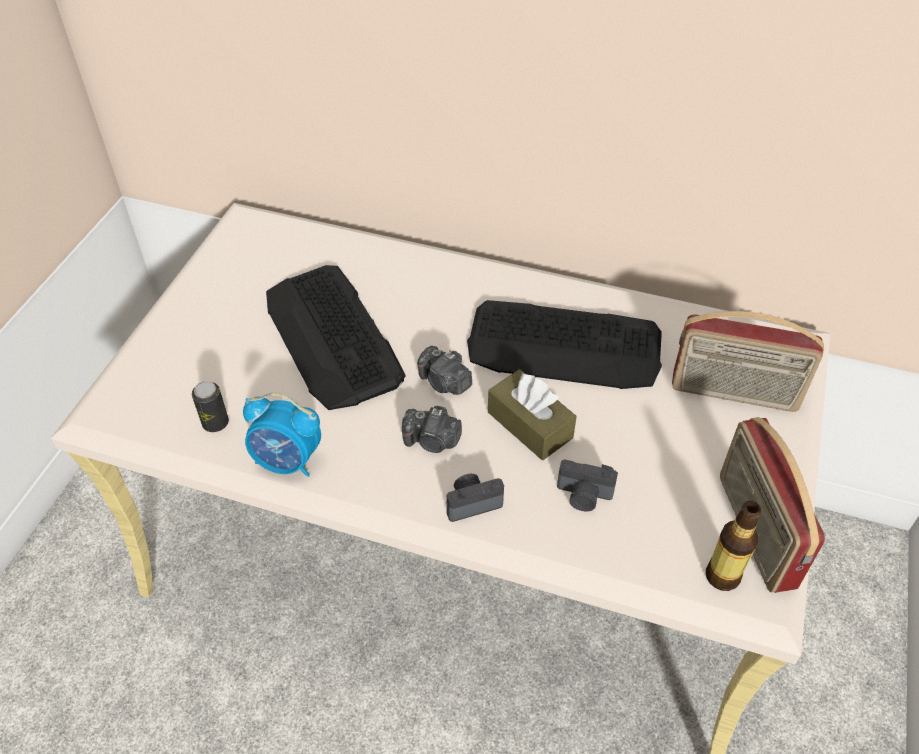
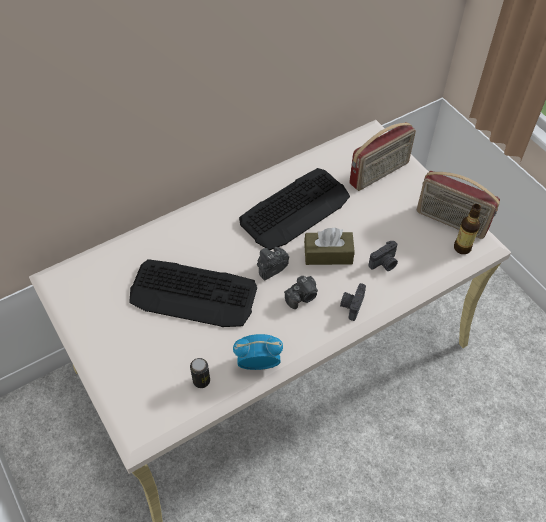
camera: 50 degrees left, 5 degrees up
alarm clock [243,393,321,477] -> alarm clock turned 150 degrees counterclockwise [233,334,283,370]
camera [417,346,472,395] -> camera turned 150 degrees clockwise [257,247,289,281]

